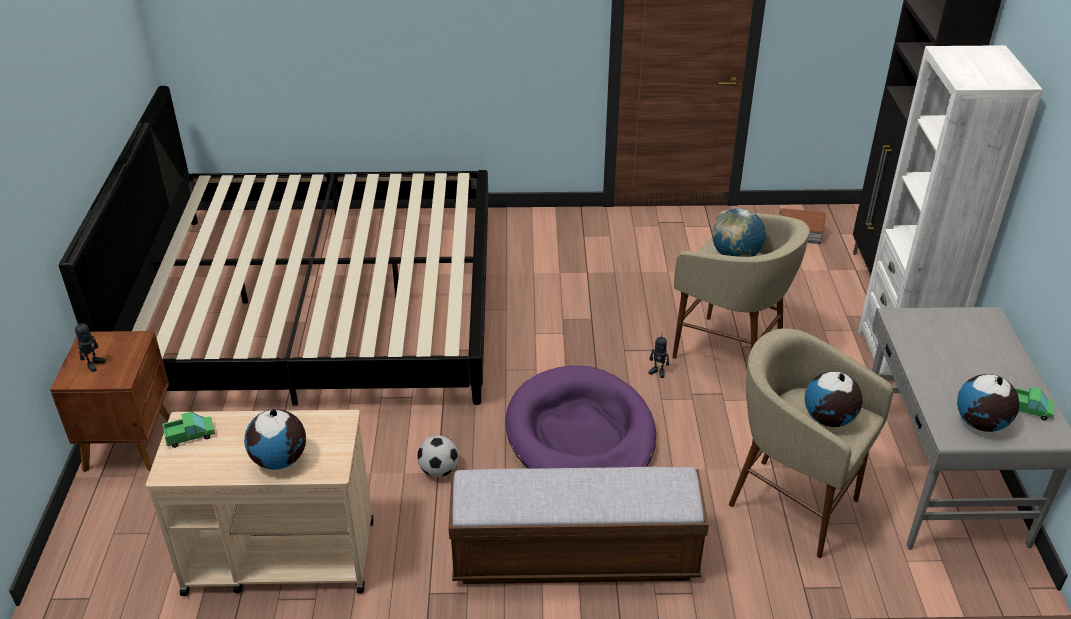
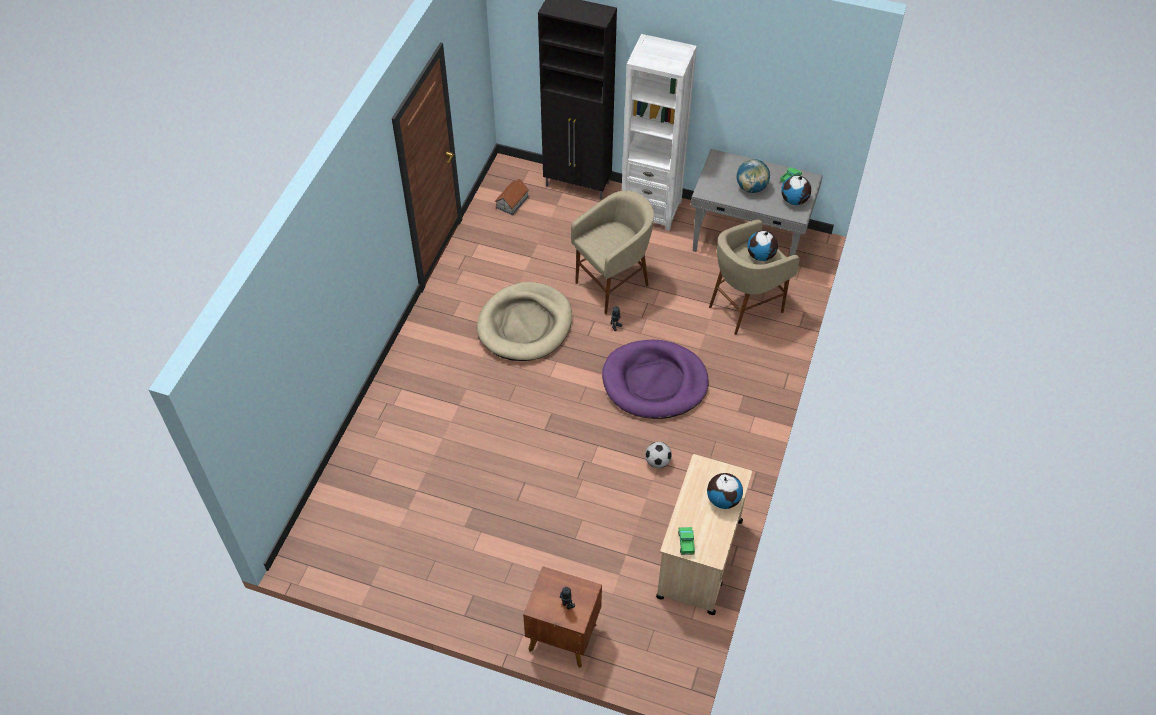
camera: 70 degrees left, 15 degrees up
bed [59,86,488,406] -> none
bench [449,467,709,584] -> none
globe [712,208,766,257] -> globe moved to [737,159,770,193]
none -> beige dog bed [477,282,572,361]

